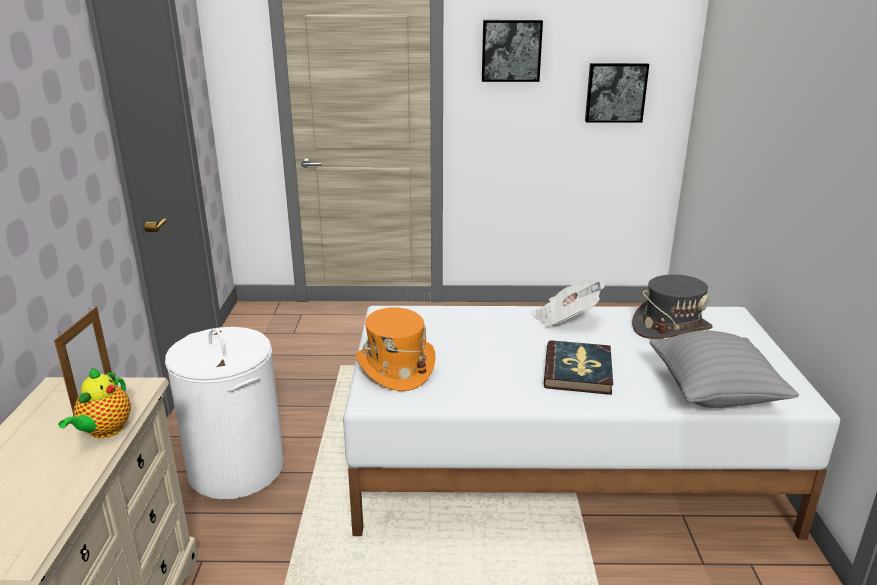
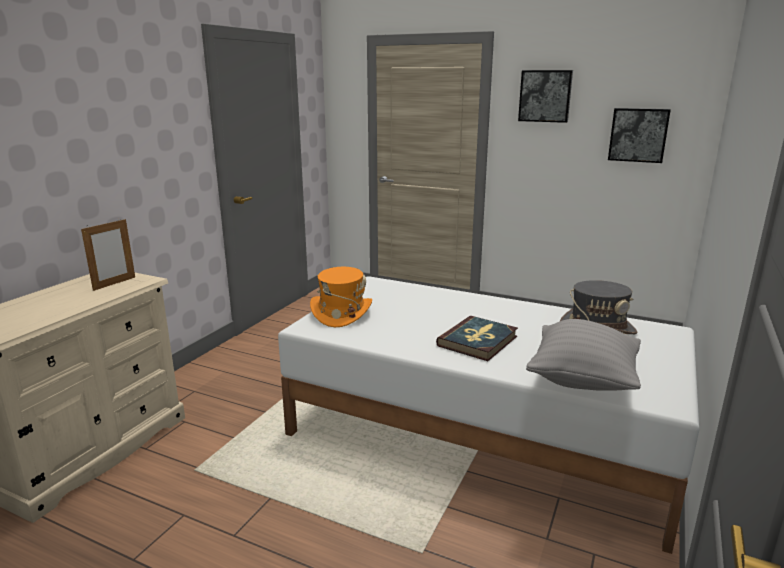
camera: 25 degrees right, 5 degrees down
teapot [58,368,131,438] -> none
white laundry basket [165,327,284,499] -> none
newspaper [531,279,604,327] -> none

